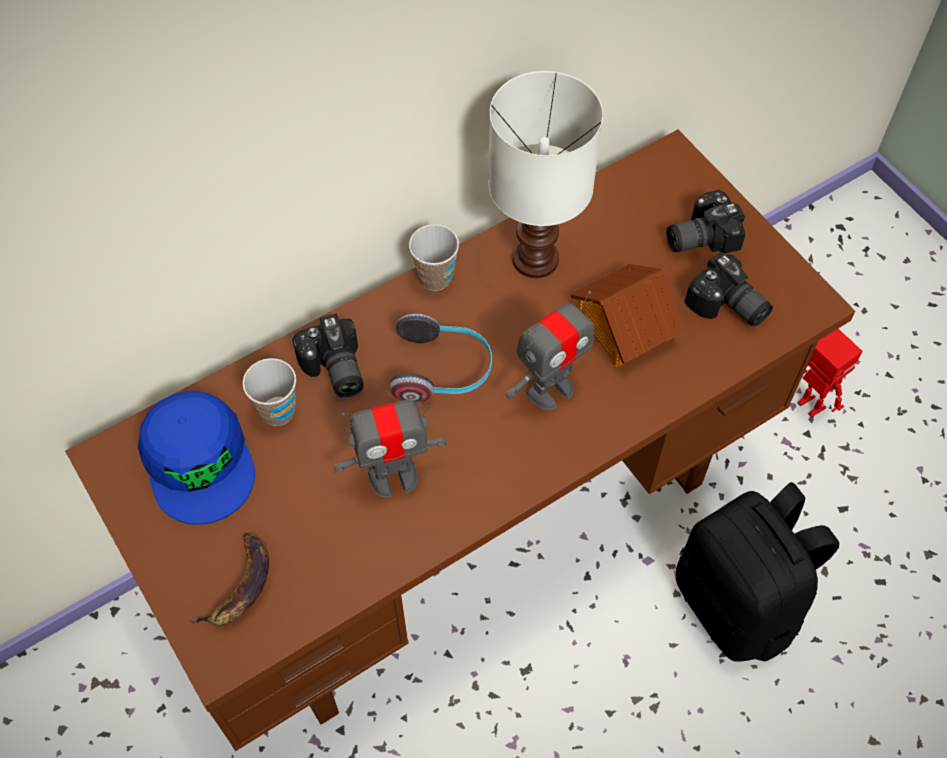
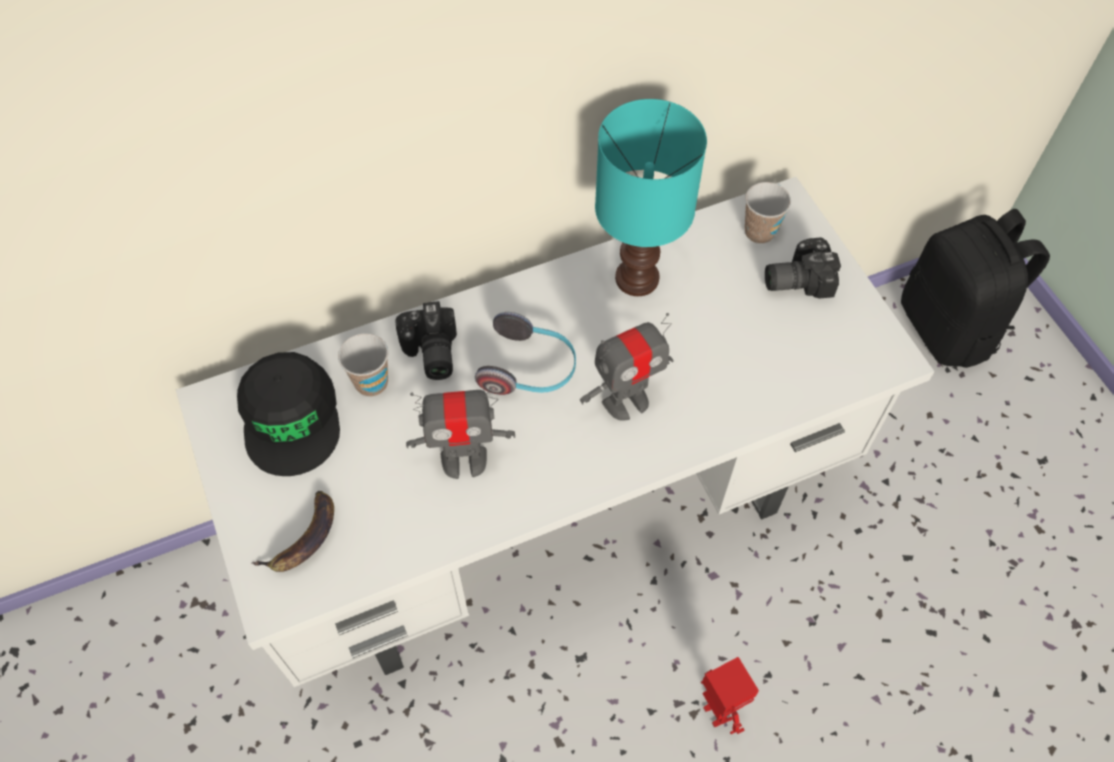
camera: 10 degrees right, 0 degrees up
brown desk [65,129,855,751] -> white desk [176,177,935,687]
blue cap [138,390,255,525] -> black cap [237,352,340,476]
cup [409,224,459,291] -> cup moved to [745,182,791,244]
white table lamp [488,71,603,278] -> turquoise table lamp [595,99,707,296]
toy house [570,264,684,367] -> none
black backpack [676,482,839,662] -> black backpack moved to [901,209,1050,368]
camera [685,252,773,327] -> none
toy robot [797,329,863,417] -> toy robot moved to [701,657,759,734]

